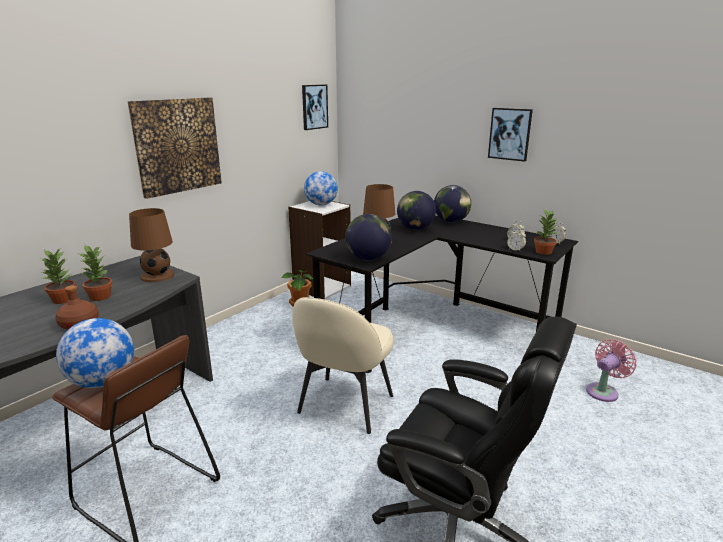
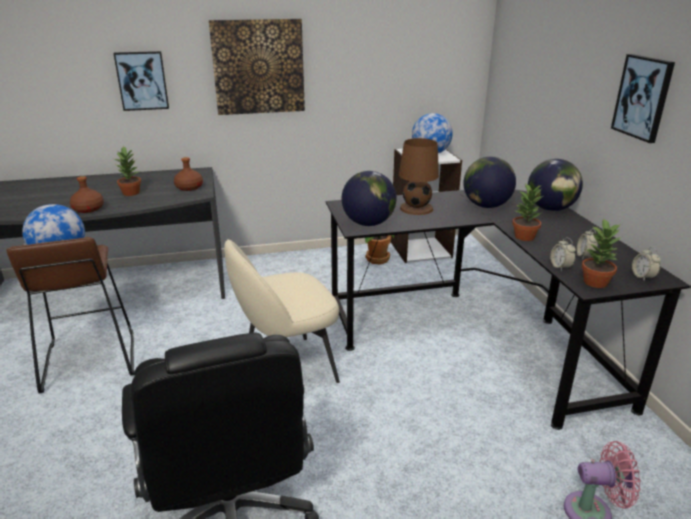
camera: 40 degrees right, 5 degrees up
potted plant [42,249,76,304] -> potted plant moved to [512,183,543,241]
brown table lamp [129,208,175,282] -> brown bottle [174,157,203,191]
picture [302,85,328,130] -> picture moved to [114,51,169,111]

